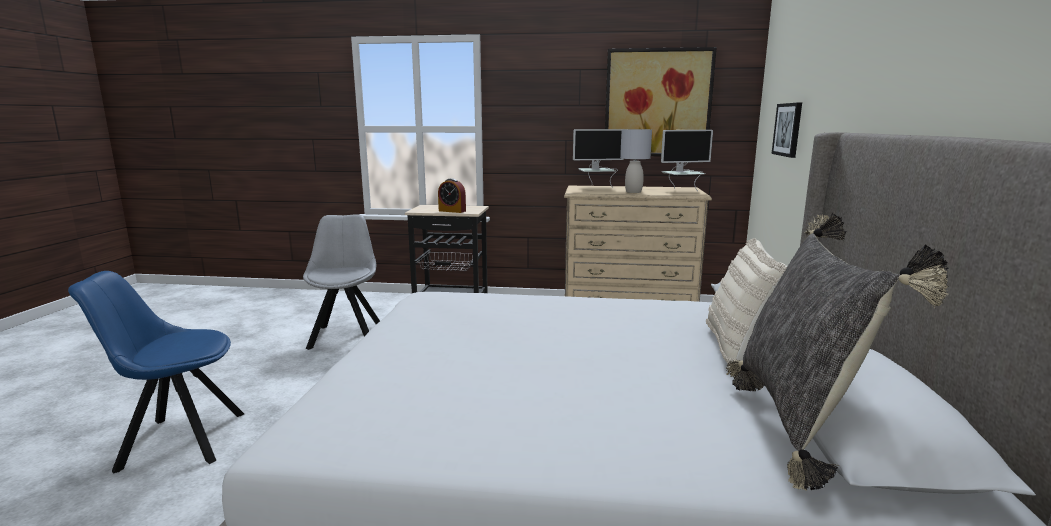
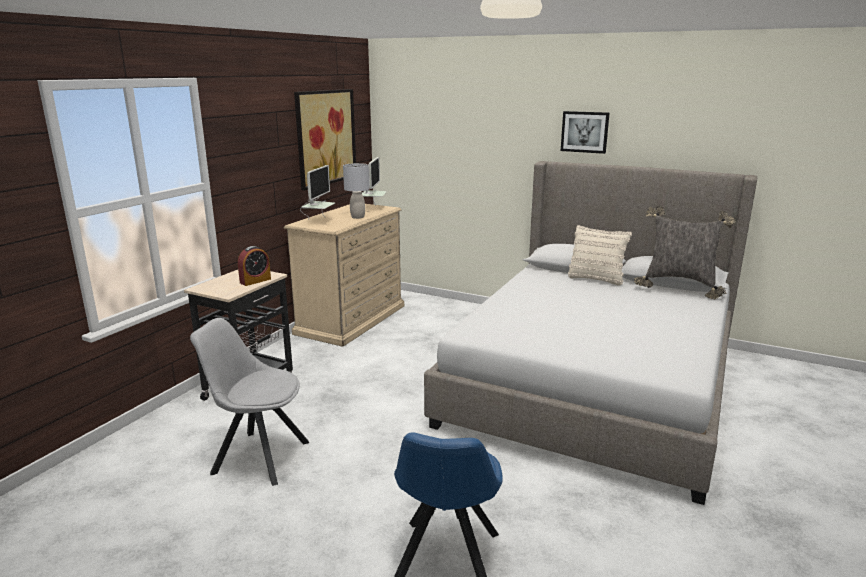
camera: 70 degrees left, 5 degrees up
picture [771,103,802,158] -> picture moved to [561,111,610,154]

